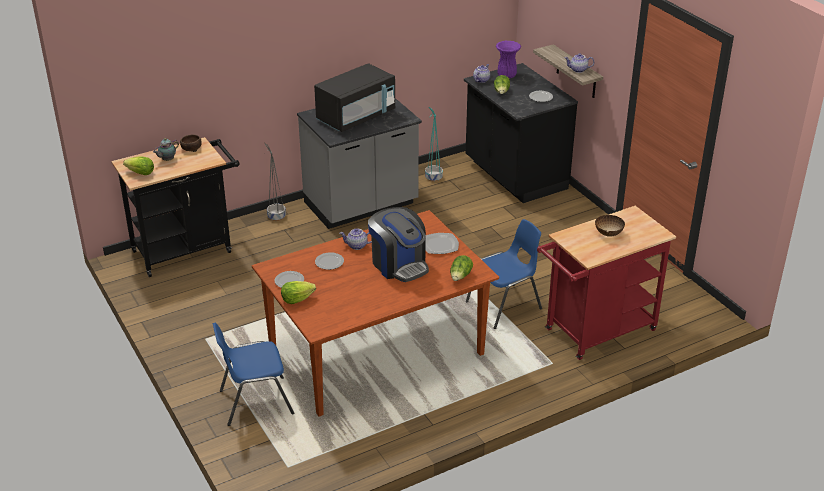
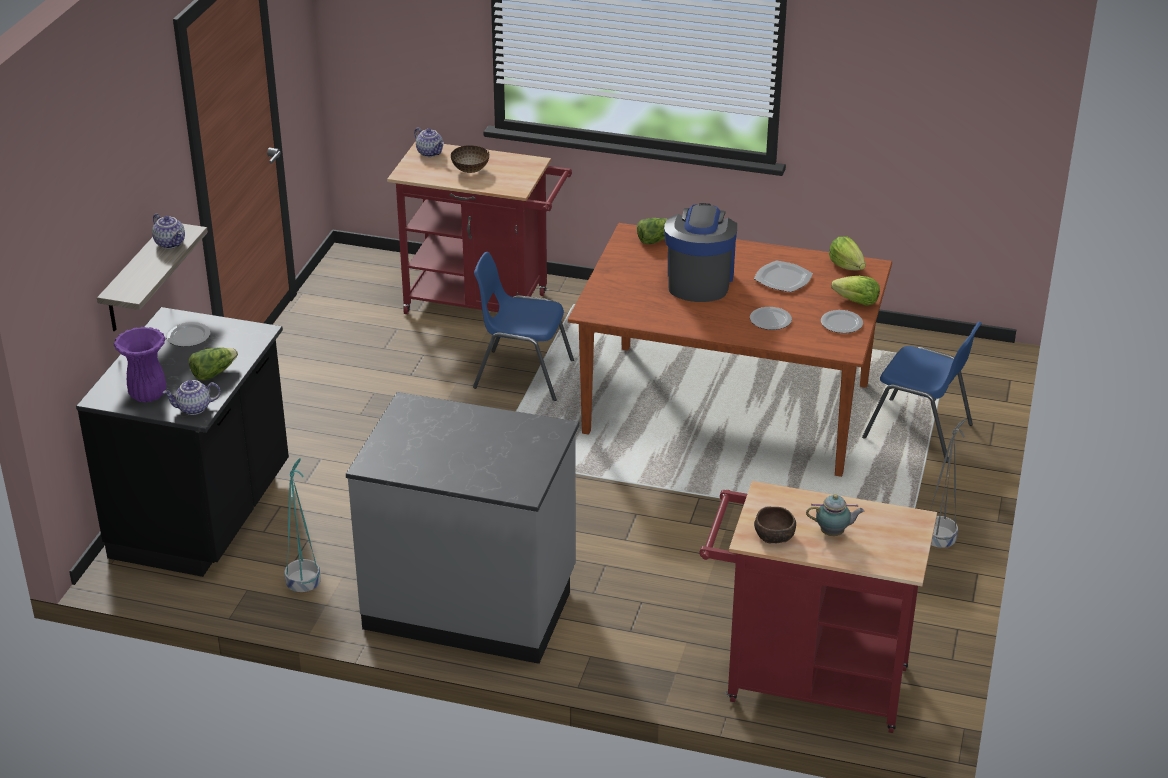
camera: 135 degrees left, 0 degrees up
black cart [111,137,240,277] -> red cart [699,481,937,733]
lettuce [123,156,154,175] -> lettuce moved to [829,236,866,270]
grey planter [264,142,286,221] -> grey planter moved to [930,419,967,549]
black microwave [314,63,395,132] -> none
teapot [340,228,372,250] -> teapot moved to [414,127,444,157]
plate [425,233,459,254] -> plate moved to [754,260,813,292]

